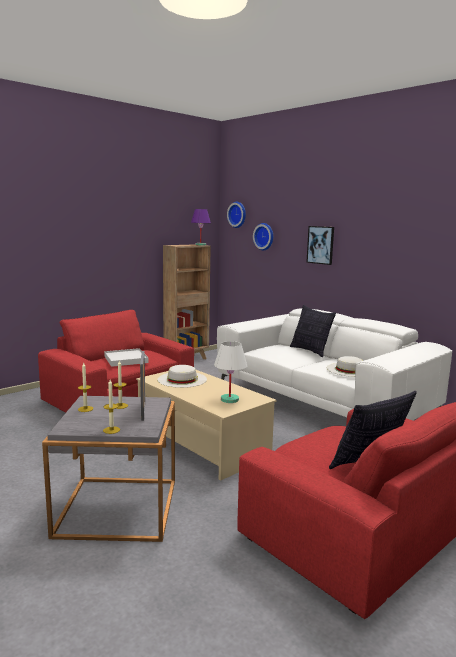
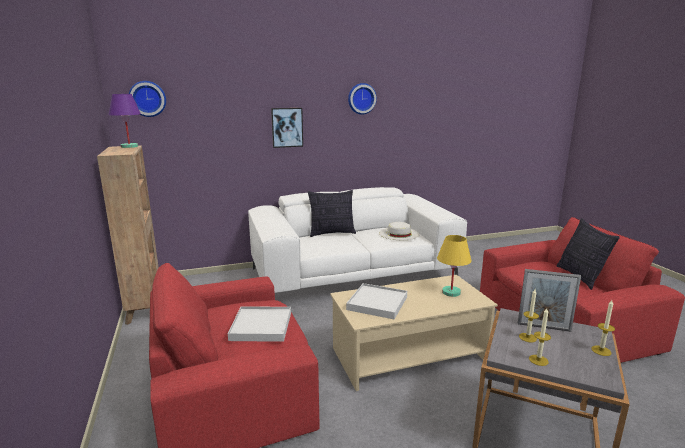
camera: 65 degrees left, 5 degrees up
white hat [157,365,207,388] -> white tray [346,283,407,319]
white table lamp [214,341,247,403] -> yellow table lamp [437,235,471,297]
wall clock [253,223,273,250] -> wall clock moved to [348,83,377,115]

